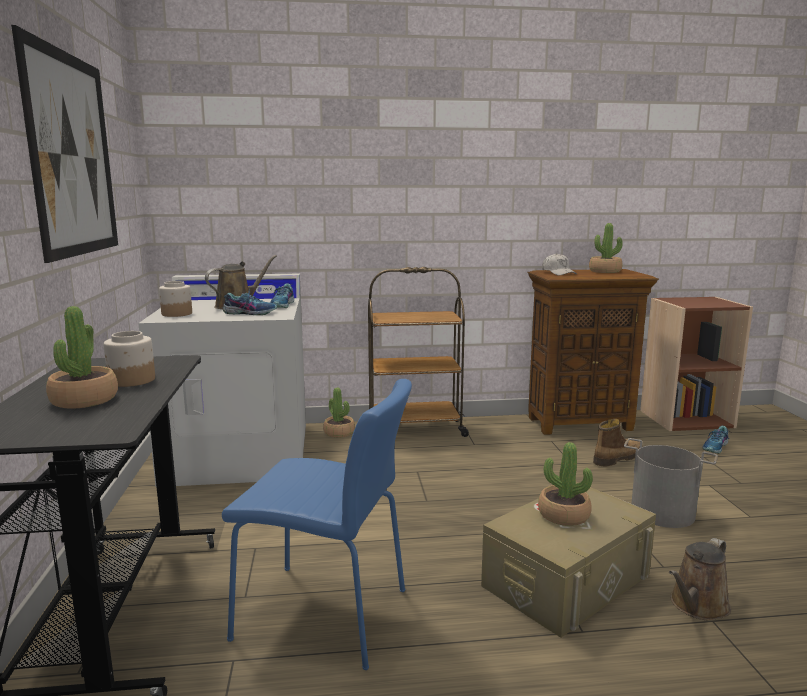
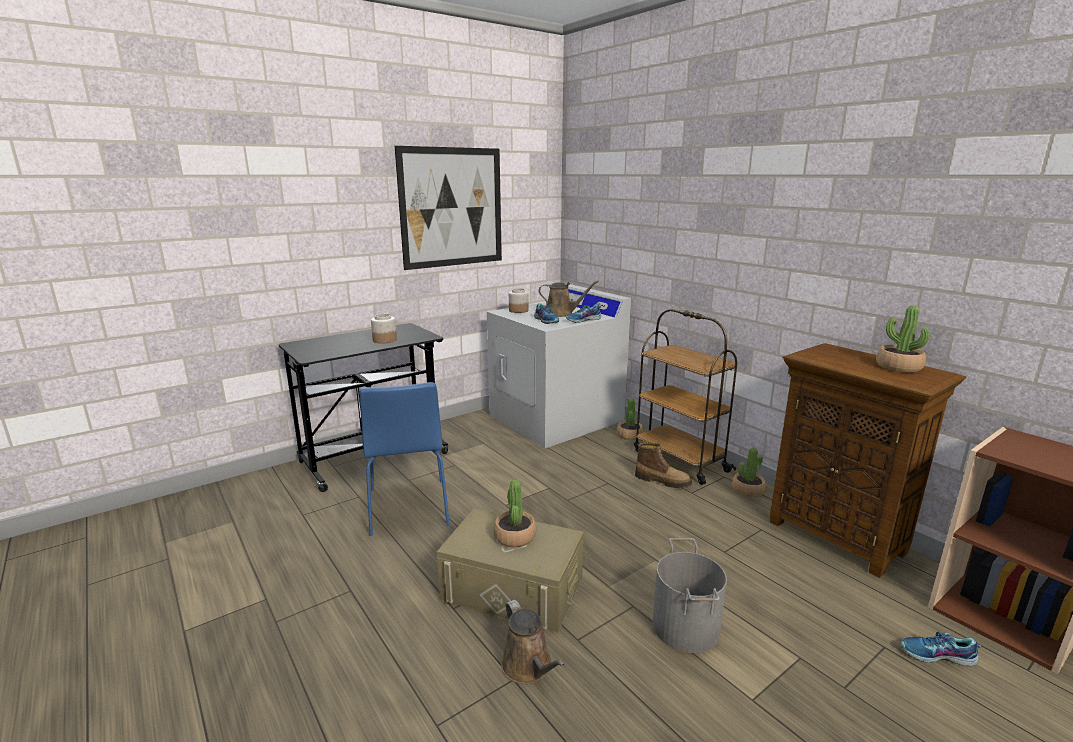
camera: 60 degrees right, 5 degrees up
potted plant [46,306,118,409] -> potted plant moved to [732,447,766,497]
white cap [542,253,577,275] -> none
boot [593,419,640,466] -> boot moved to [635,443,692,488]
brown watering can [669,538,731,621] -> brown watering can turned 135 degrees counterclockwise [501,600,565,684]

